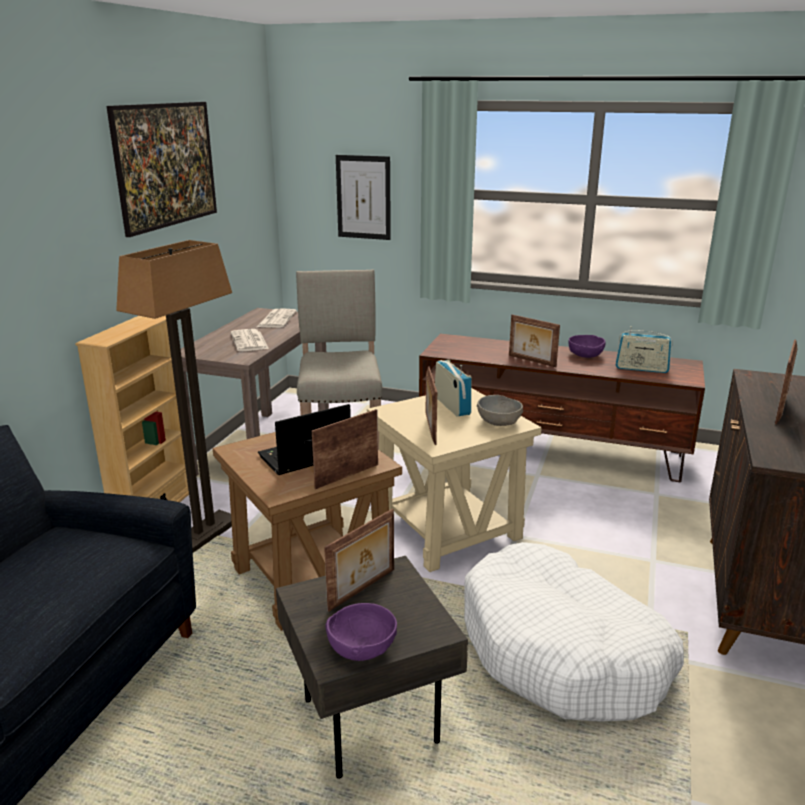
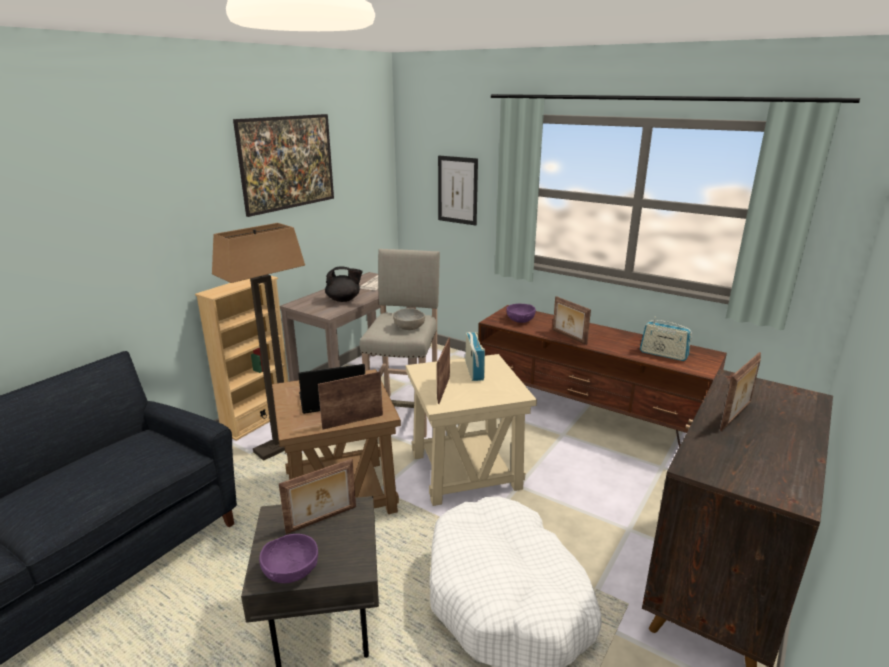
camera: 15 degrees right, 0 degrees up
newspaper [231,329,269,351] -> black teapot [325,266,363,302]
grey bowl [477,395,523,426] -> grey bowl moved to [393,308,425,330]
purple bowl [569,335,606,358] -> purple bowl moved to [506,304,536,323]

